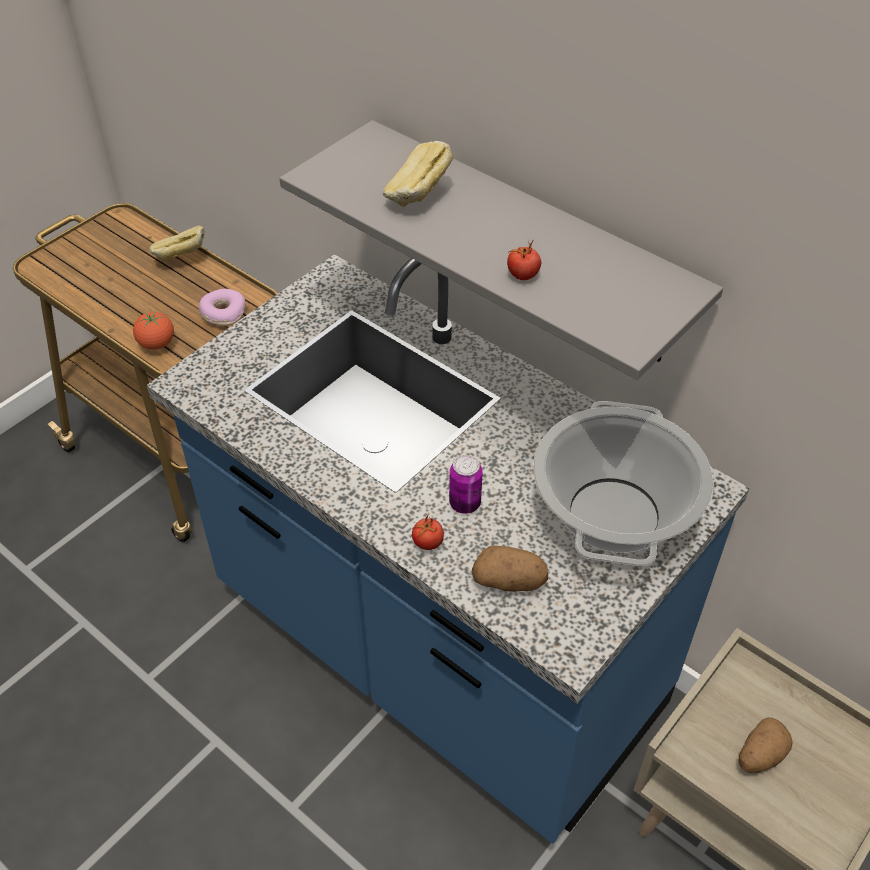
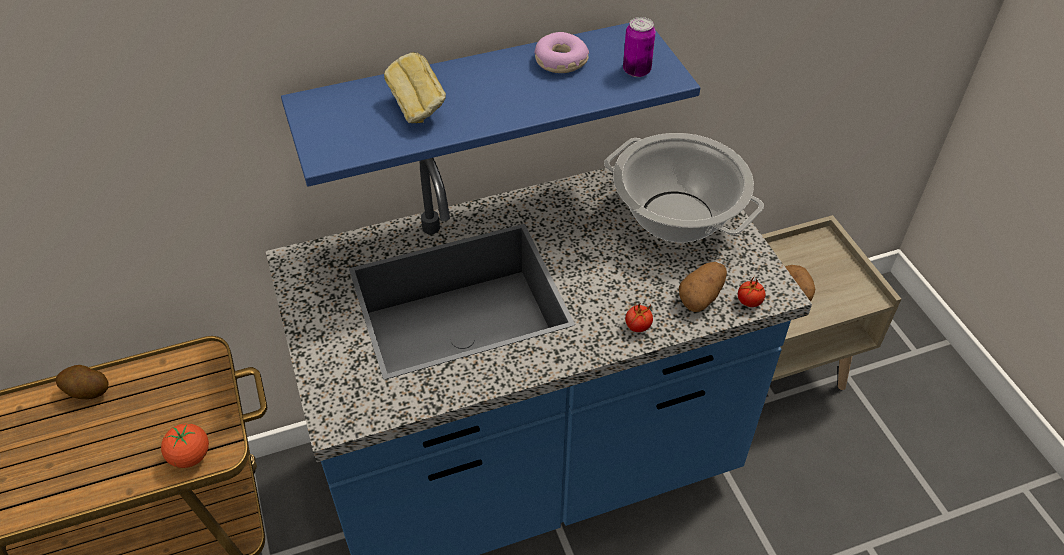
camera: 60 degrees left, 0 degrees up
bread [149,226,205,261] -> potato [55,365,108,399]
donut [199,289,245,326] -> donut moved to [535,32,589,73]
grey shelf [279,120,723,380] -> blue shelf [281,23,700,187]
can [449,455,483,514] -> can moved to [623,17,656,77]
tomato [507,241,541,280] -> tomato moved to [738,275,765,307]

